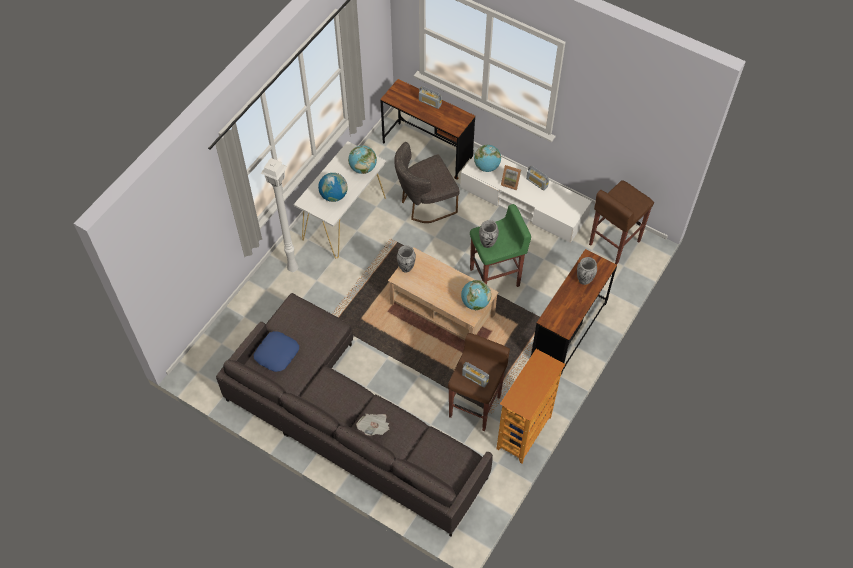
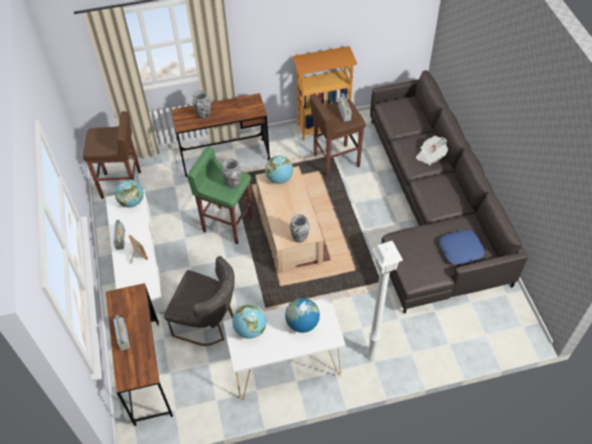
camera: 135 degrees left, 5 degrees down
globe [474,145,501,172] -> globe moved to [115,179,144,207]

